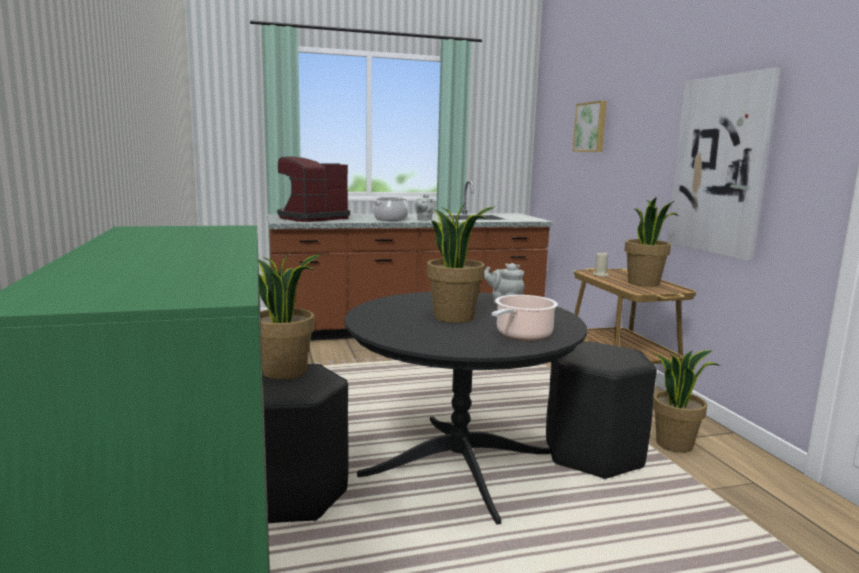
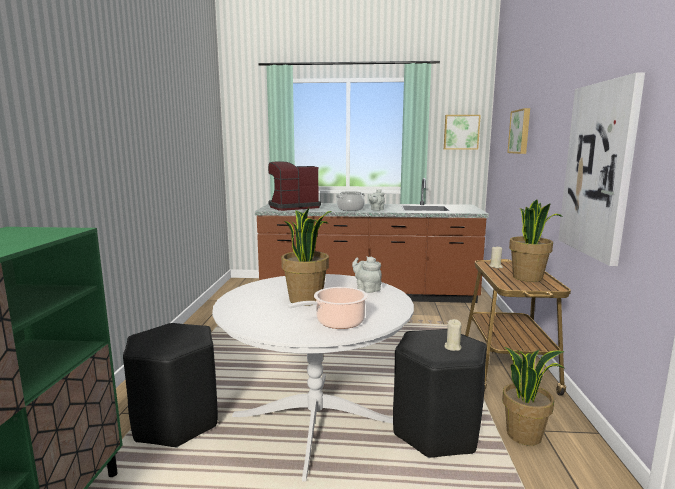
camera: 20 degrees right, 0 degrees up
potted plant [258,252,321,379] -> none
black dining table [345,292,587,525] -> white dining table [212,274,414,482]
none -> picture [444,115,481,150]
none -> beige candle [444,319,461,351]

